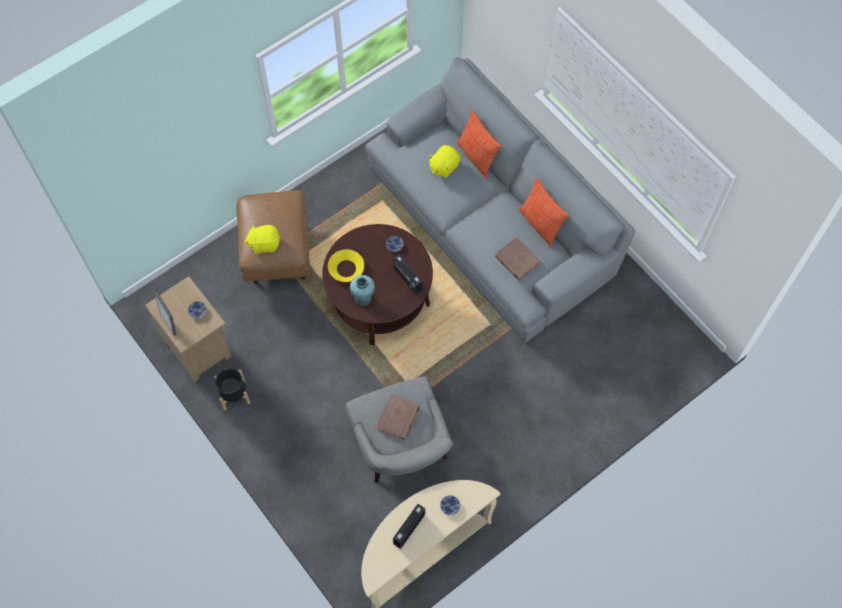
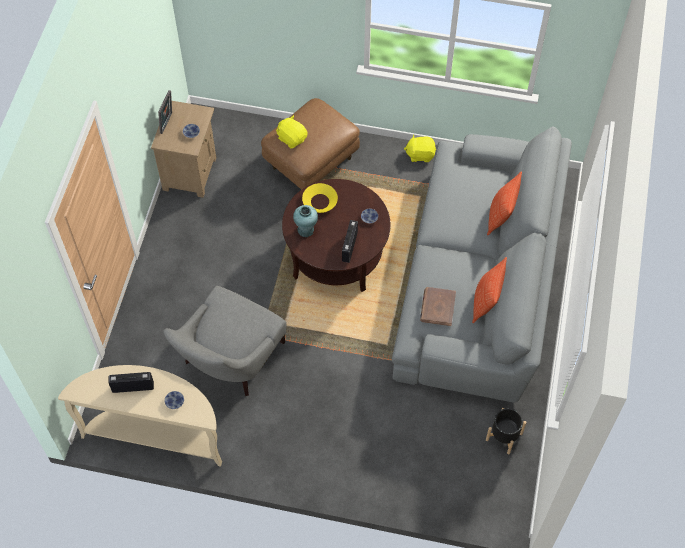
camera: 50 degrees right, 5 degrees down
black planter [214,368,250,410] -> black planter moved to [486,408,527,454]
brown book [376,393,420,439] -> none
yellow plush toy [429,145,461,178] -> yellow plush toy moved to [404,135,436,162]

